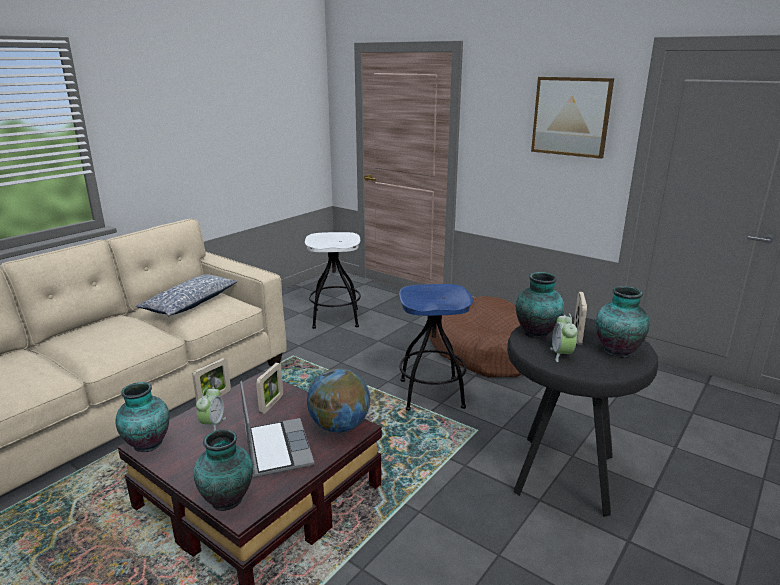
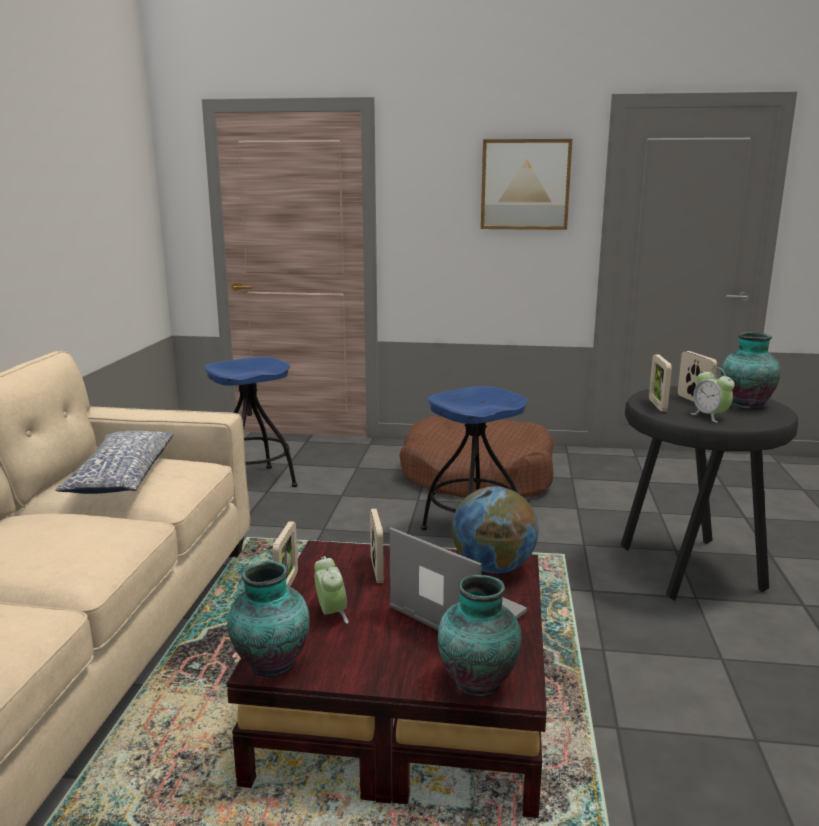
camera: 30 degrees left, 5 degrees down
white stool [305,232,361,329] -> blue stool [204,357,297,487]
vase [516,272,564,339] -> picture frame [649,354,672,411]

